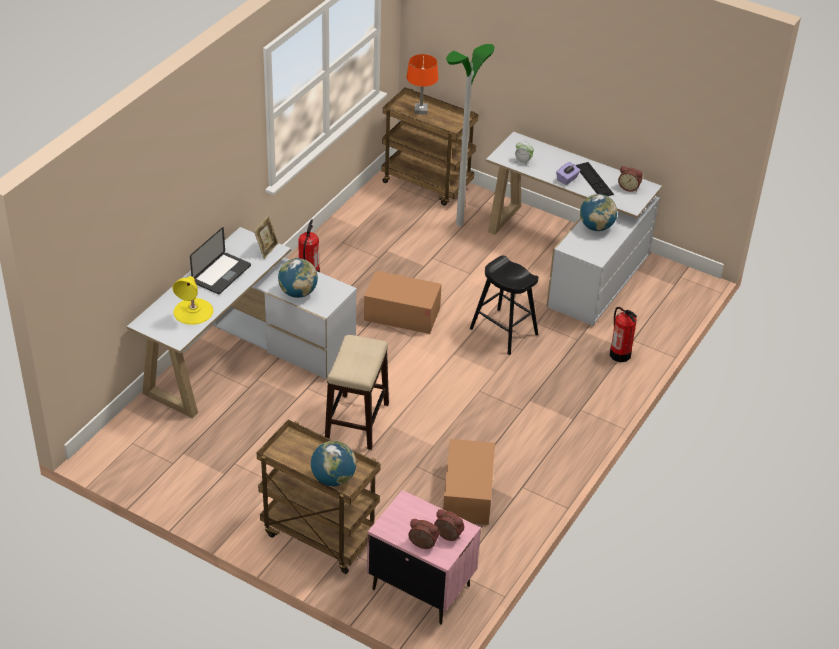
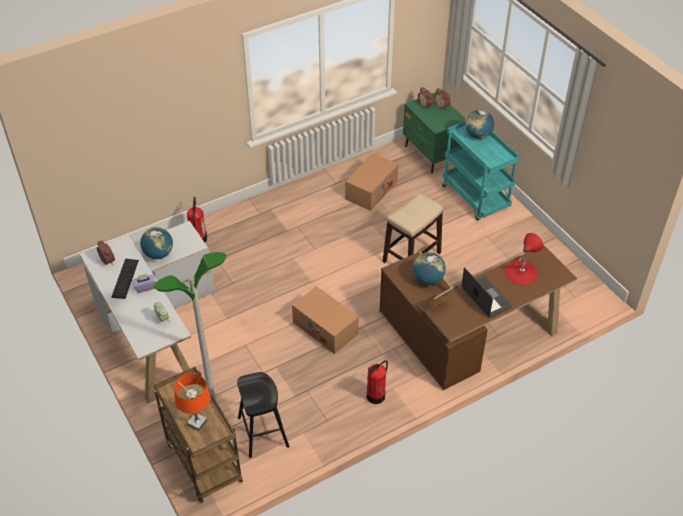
camera: 150 degrees left, 5 degrees up
white desk [127,227,357,418] -> brown desk [380,245,577,390]
yellow table lamp [173,276,213,325] -> red table lamp [505,233,543,285]
laptop [190,227,251,294] -> laptop turned 90 degrees clockwise [462,267,512,318]
brown cart [257,420,381,574] -> turquoise cart [442,121,520,221]
pink nightstand [367,490,481,624] -> green nightstand [403,92,466,174]
black stool [470,256,538,355] -> black stool moved to [237,372,289,458]

